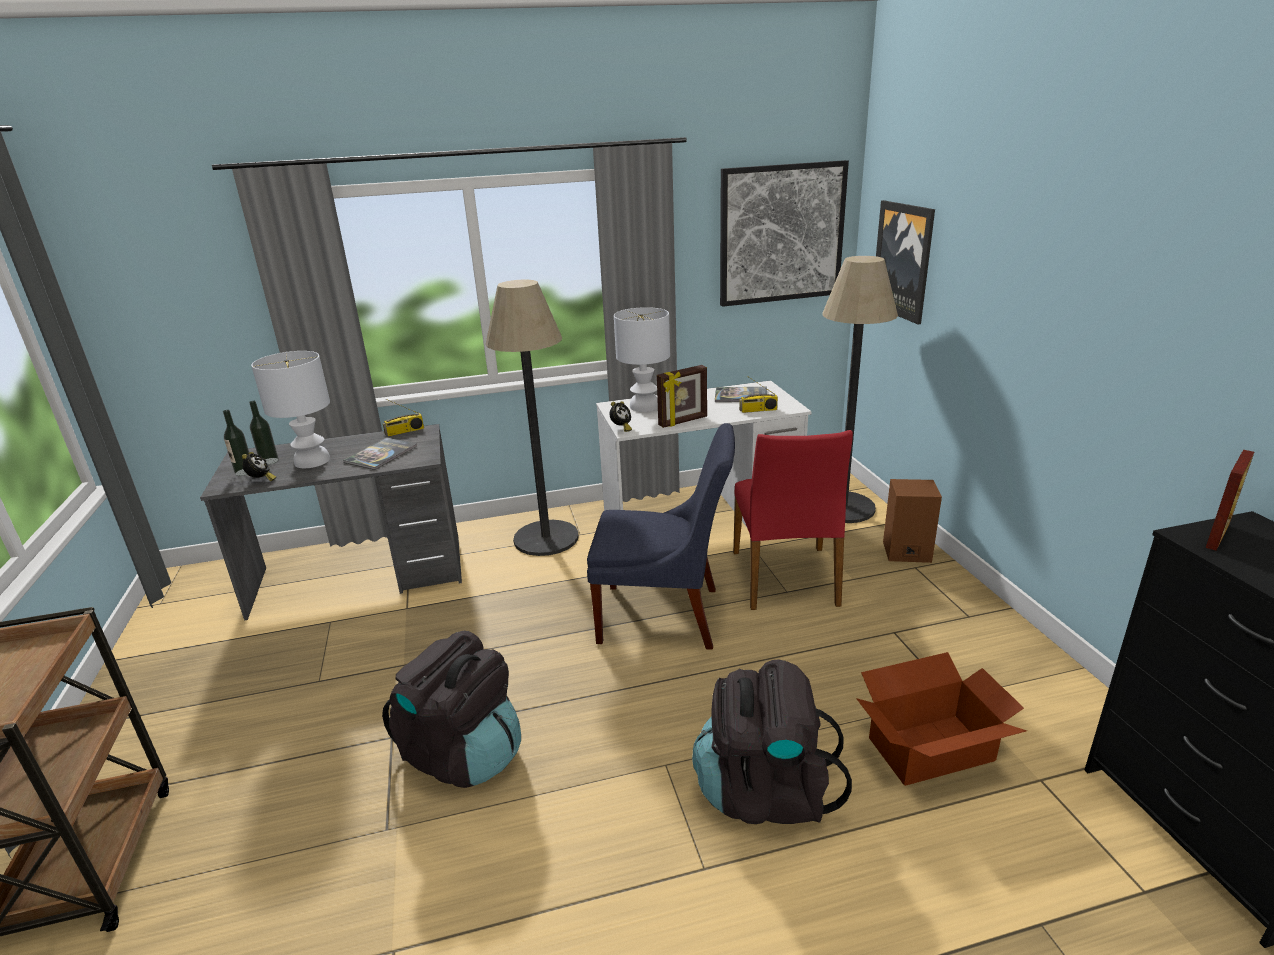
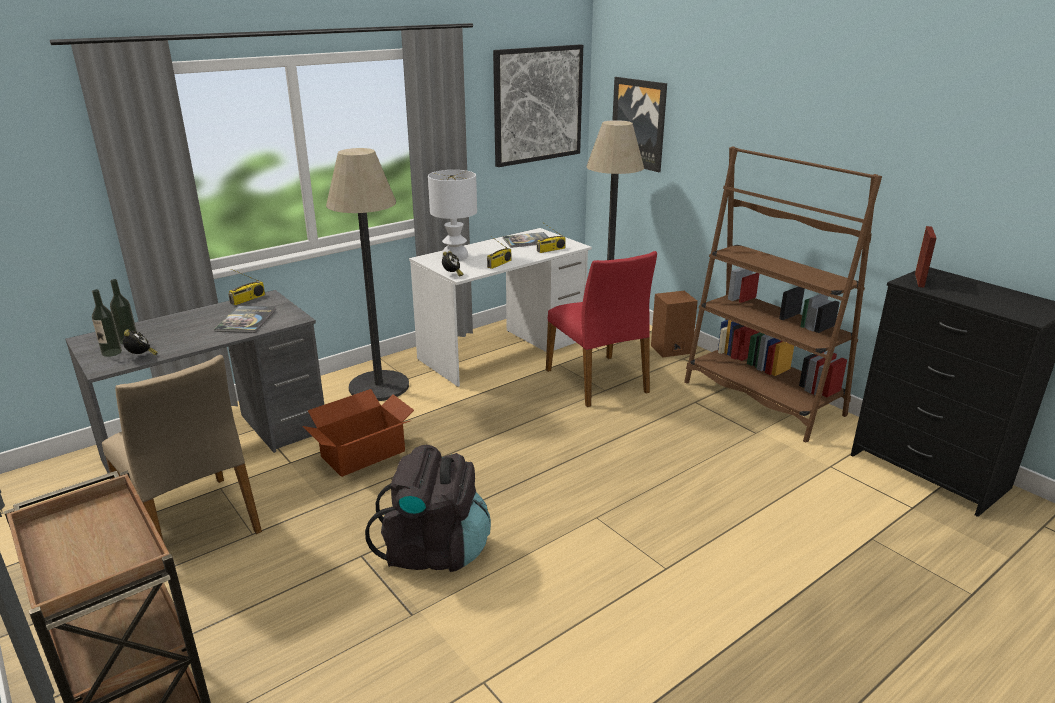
camera: 25 degrees left, 0 degrees up
white table lamp [251,351,330,468] -> none
blue chair [587,423,735,650] -> none
picture frame [657,365,707,428] -> radio [487,237,511,269]
black backpack [692,659,852,824] -> none
cardboard box [856,652,1027,786] -> cardboard box moved to [302,389,414,477]
none -> beige chair [102,355,262,542]
none -> brown bookcase [684,146,882,442]

